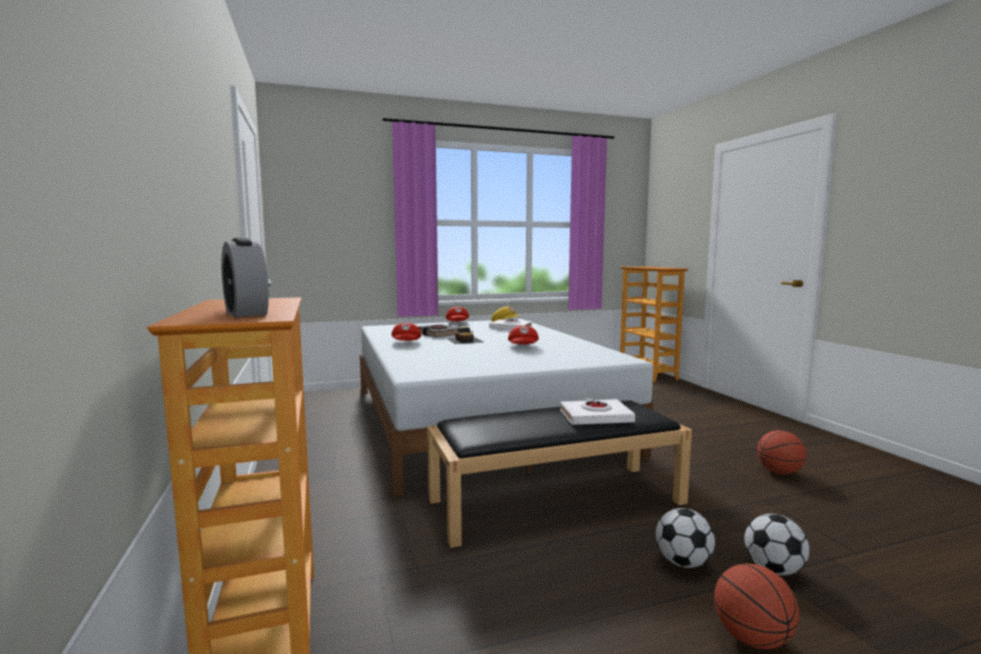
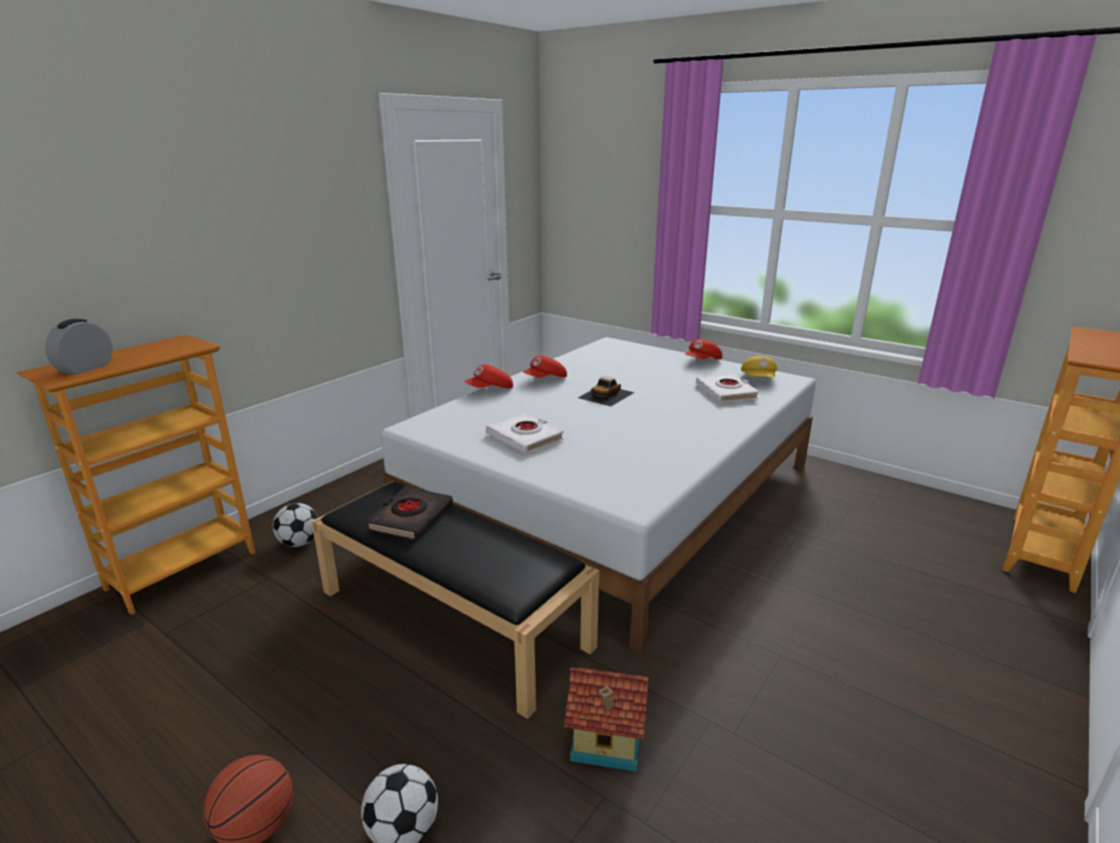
camera: 55 degrees right, 15 degrees up
black book [417,324,458,337] -> black book moved to [366,487,453,540]
red cap [508,326,539,345] -> red cap moved to [465,364,513,389]
white book [560,398,635,425] -> white book moved to [486,413,564,454]
football [656,508,715,568] -> football moved to [273,503,318,547]
basketball [757,430,806,475] -> none
none -> toy house [564,667,649,772]

